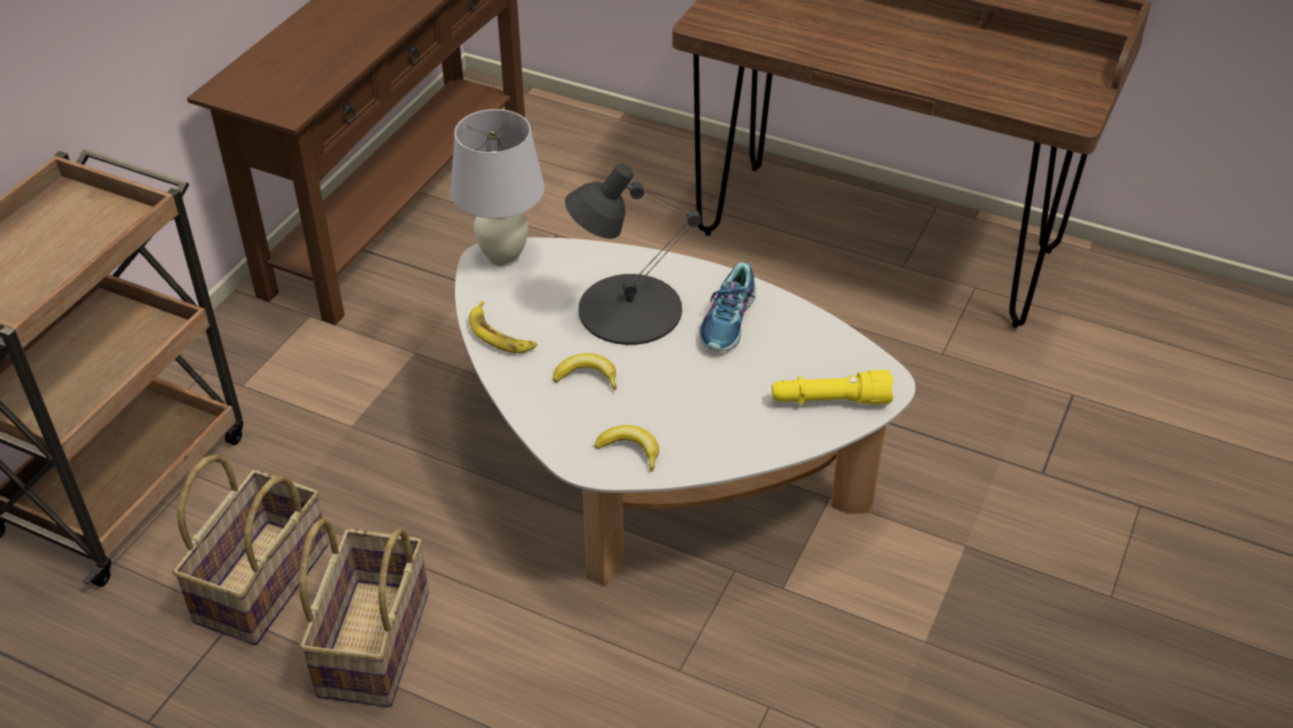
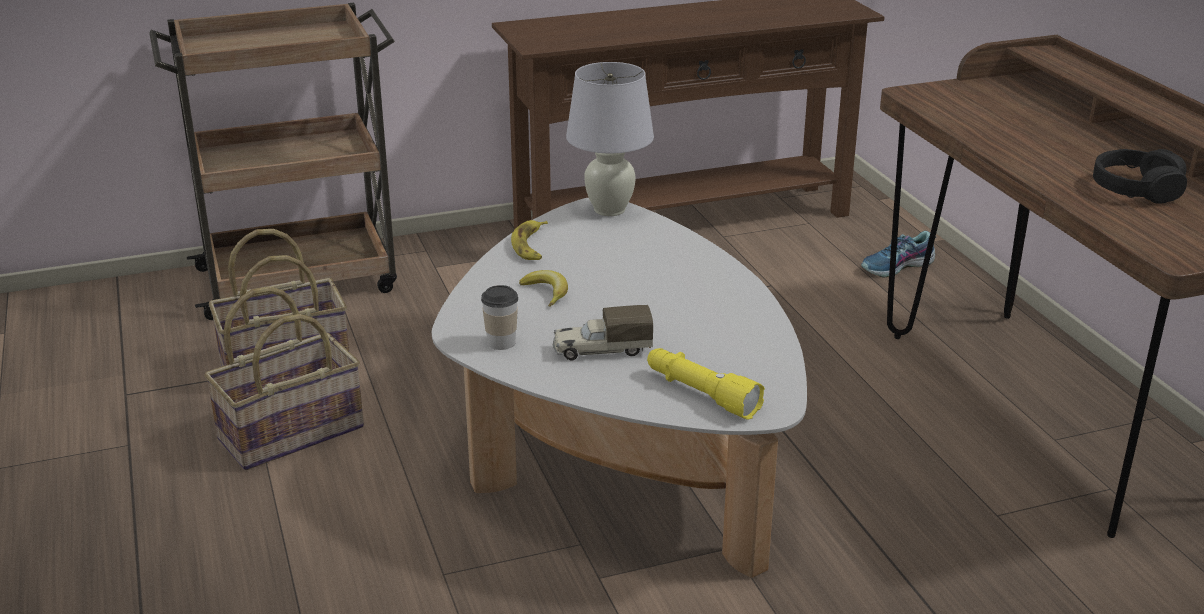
camera: 45 degrees right, 15 degrees down
black table lamp [565,164,701,345] -> none
banana [594,425,659,472] -> cup [481,285,518,350]
shoe [699,262,756,351] -> shoe moved to [861,231,936,277]
none -> toy truck [553,305,653,360]
none -> black headphones [1093,149,1187,204]

